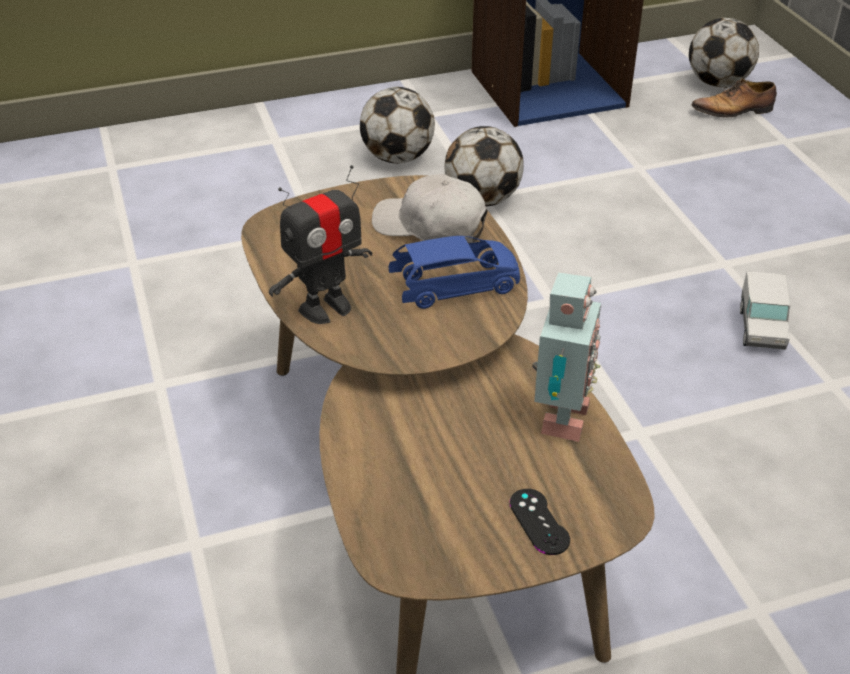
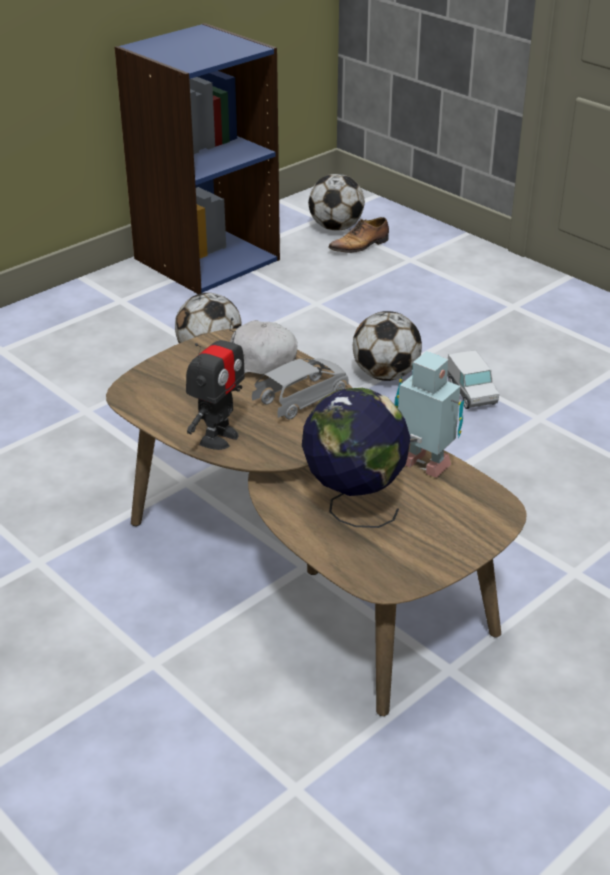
camera: 25 degrees left, 5 degrees down
football [360,87,435,164] -> football moved to [353,311,422,381]
blue toy car [389,236,520,309] -> grey toy car [252,359,348,420]
black game controller [510,489,570,555] -> none
toy robot [532,272,601,442] -> toy robot turned 45 degrees counterclockwise [394,351,464,478]
none -> globe [302,388,411,528]

